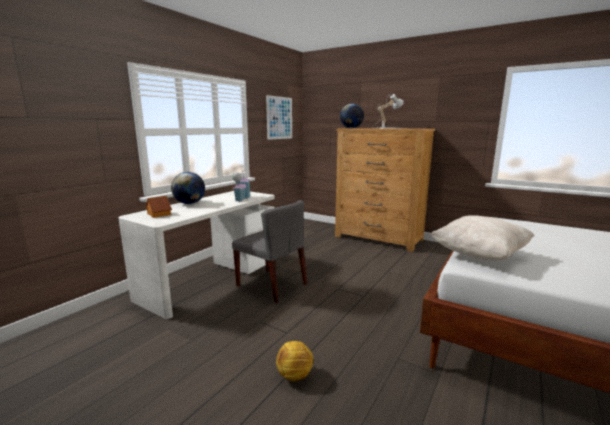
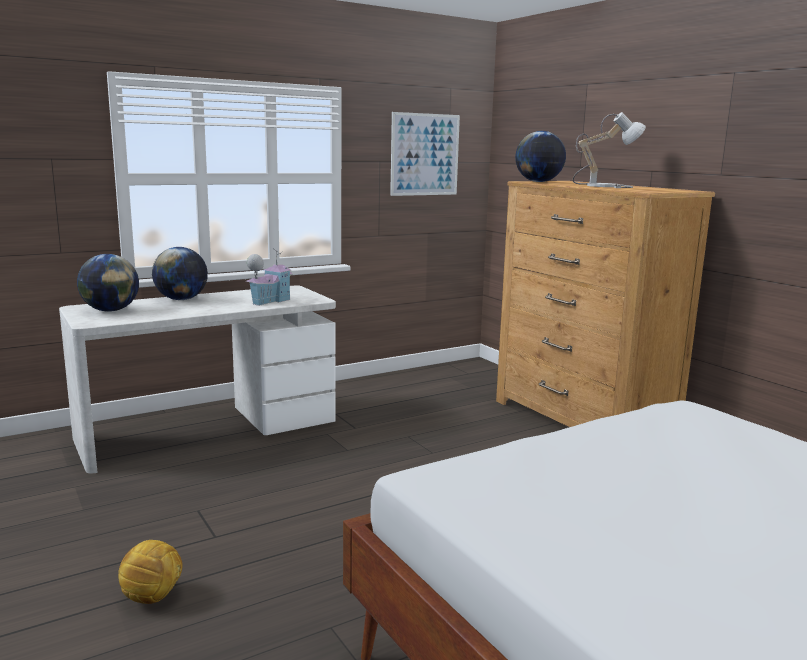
camera: 25 degrees right, 0 degrees up
toy house [146,196,172,218] -> globe [77,254,139,312]
grey chair [232,200,307,303] -> none
beige pillow [430,215,535,261] -> none

